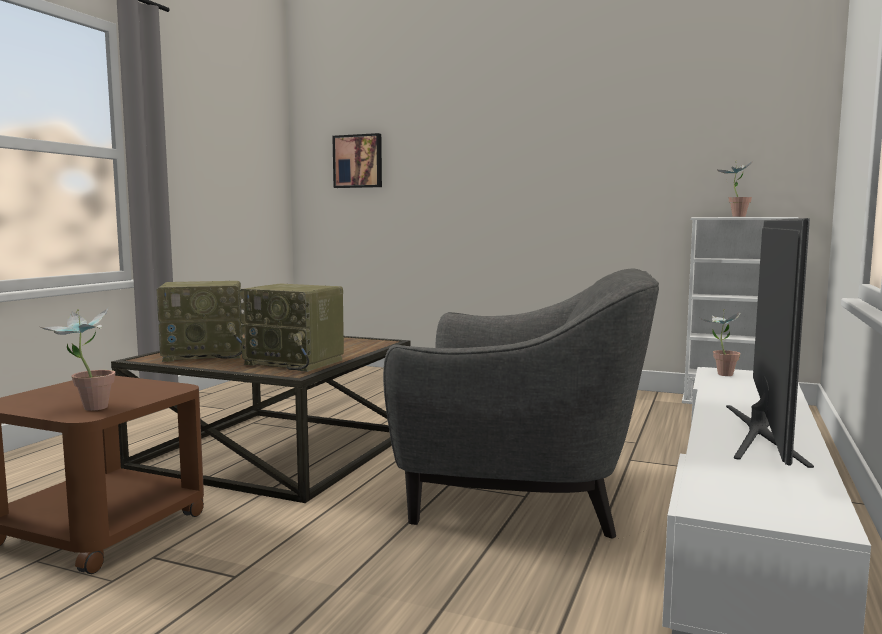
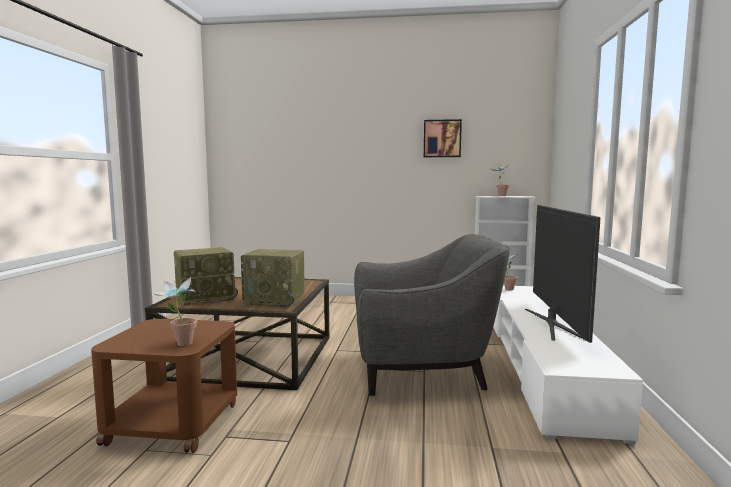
camera: 15 degrees left, 0 degrees up
picture [332,133,382,188] -> picture moved to [424,119,462,157]

